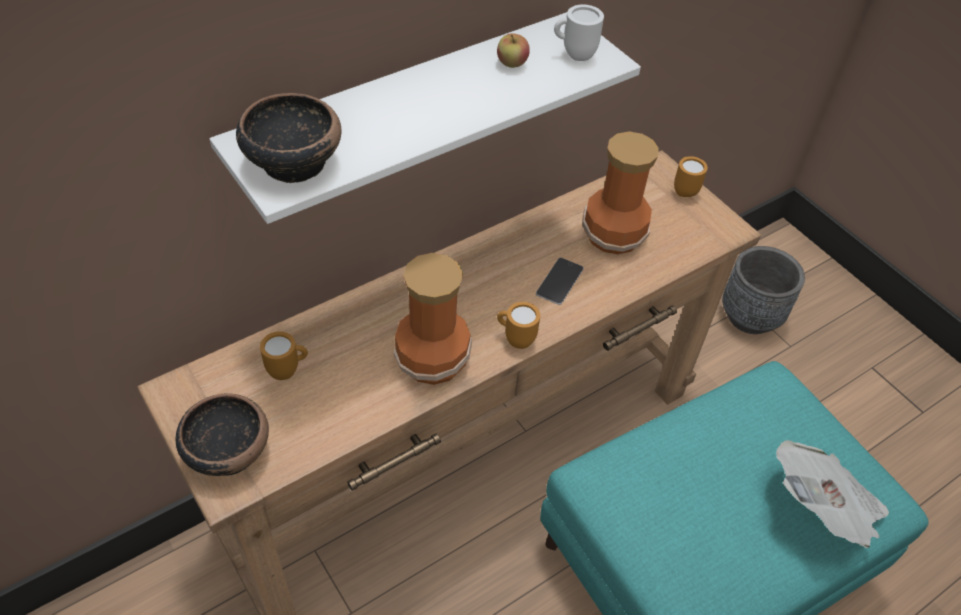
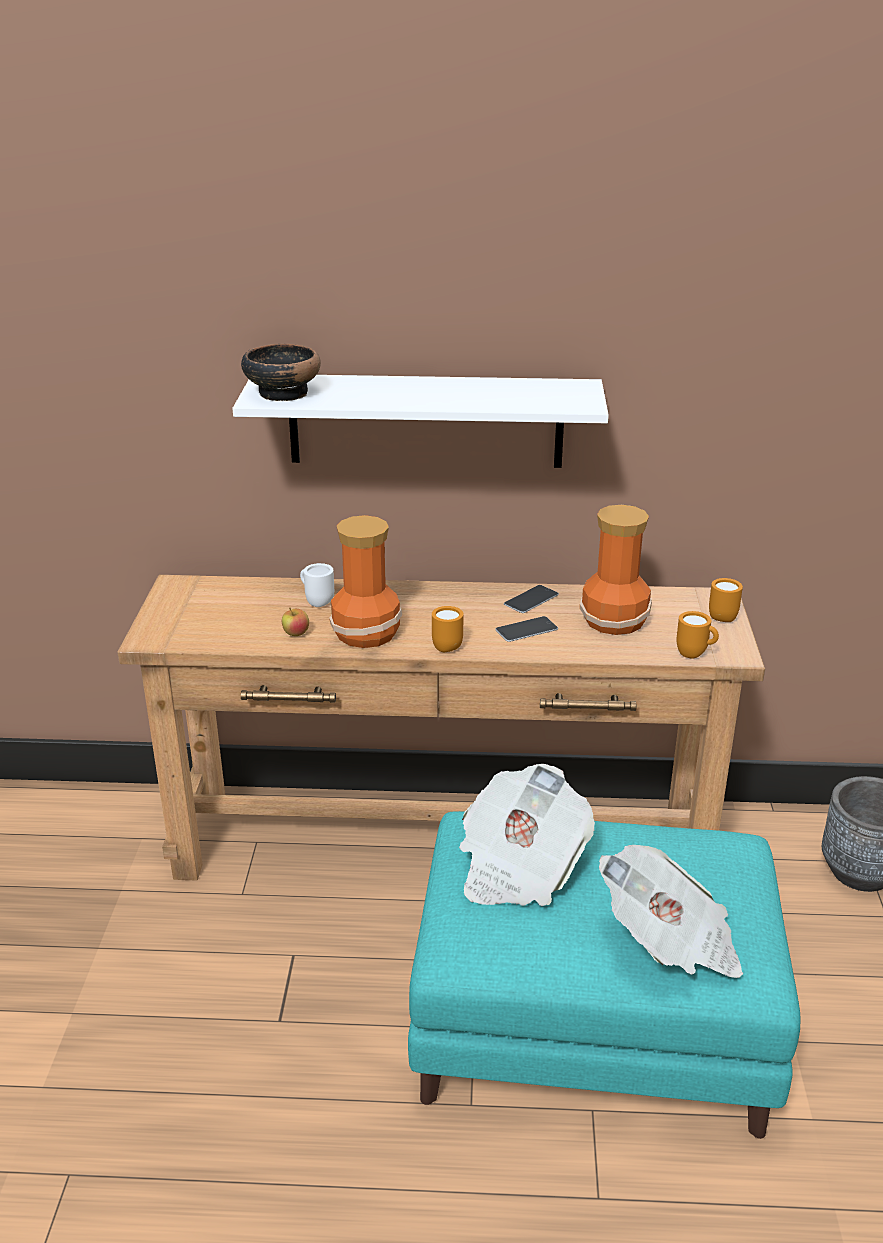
camera: 40 degrees right, 20 degrees down
bowl [175,393,269,476] -> none
orange mug [260,331,308,380] -> orange mug moved to [676,611,719,659]
apple [497,33,530,68] -> apple moved to [282,608,309,636]
white mug [554,4,604,61] -> white mug moved to [300,563,334,607]
none -> newspaper [459,764,595,906]
none -> phone [504,585,559,613]

